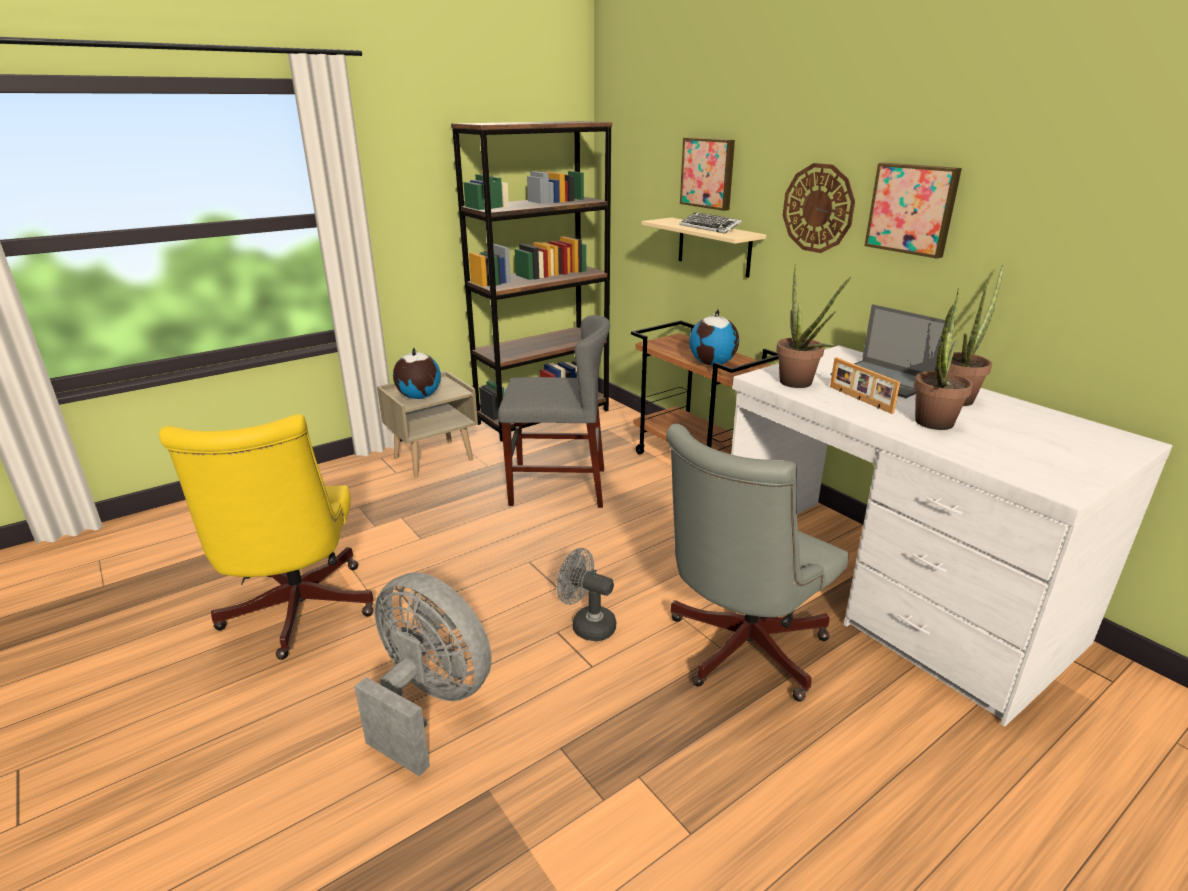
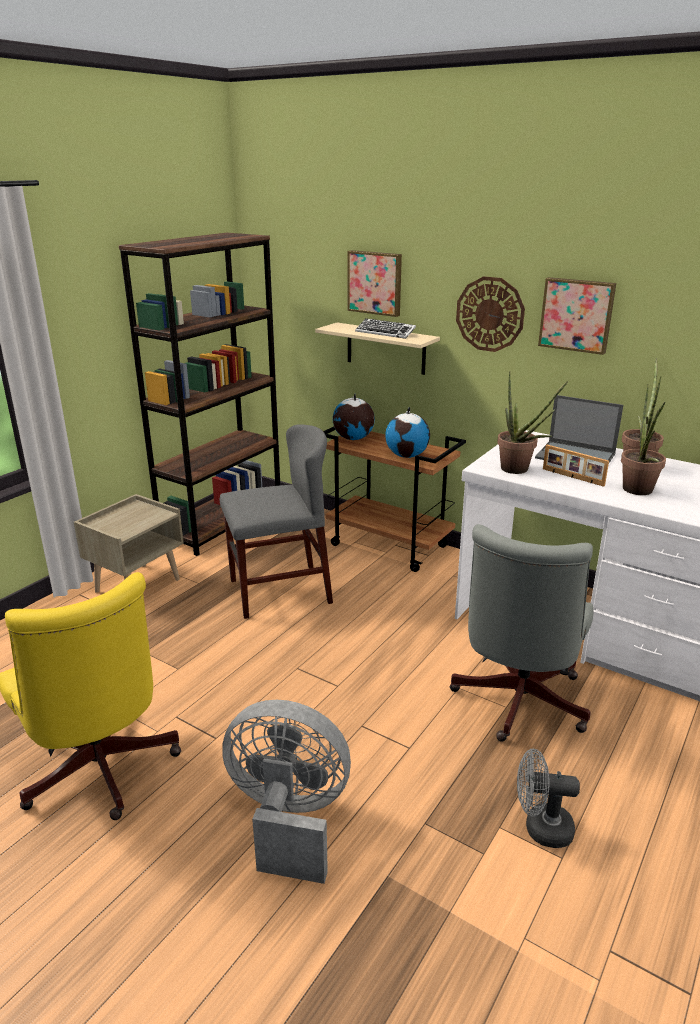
camera: 20 degrees left, 0 degrees up
globe [393,348,441,399] -> globe moved to [333,393,375,440]
grey fan [557,548,616,641] -> grey fan moved to [517,749,580,848]

